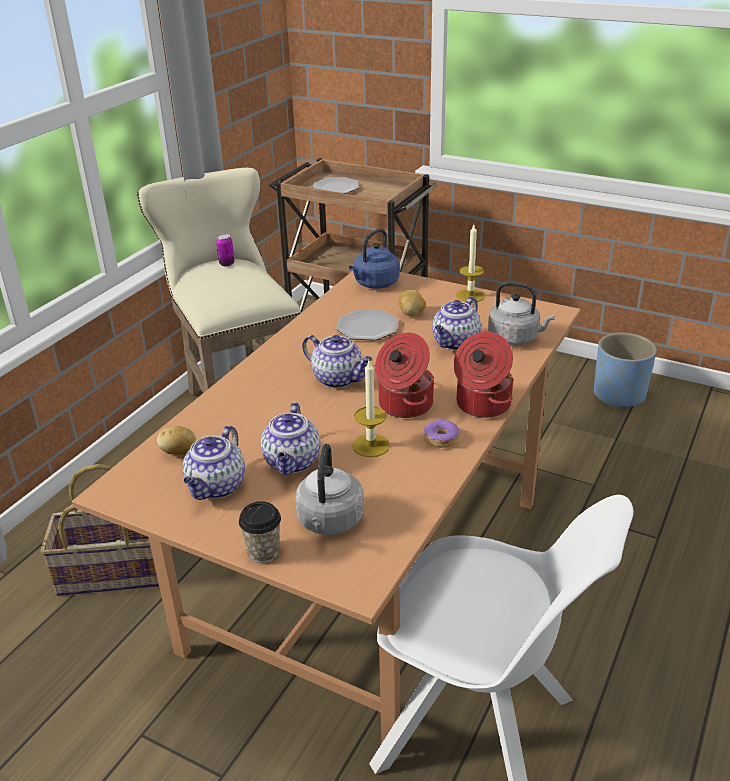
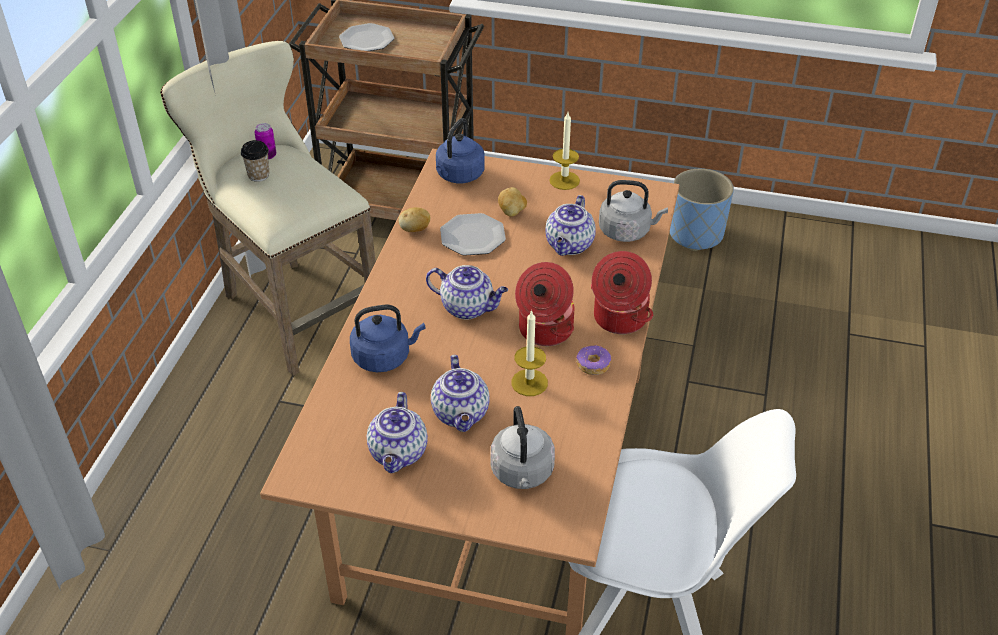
camera: 15 degrees left, 10 degrees up
basket [40,464,159,596] -> none
potato [157,426,196,455] -> potato moved to [398,207,430,232]
cup [239,501,281,563] -> cup moved to [241,140,269,182]
none -> blue kettle [350,304,425,372]

